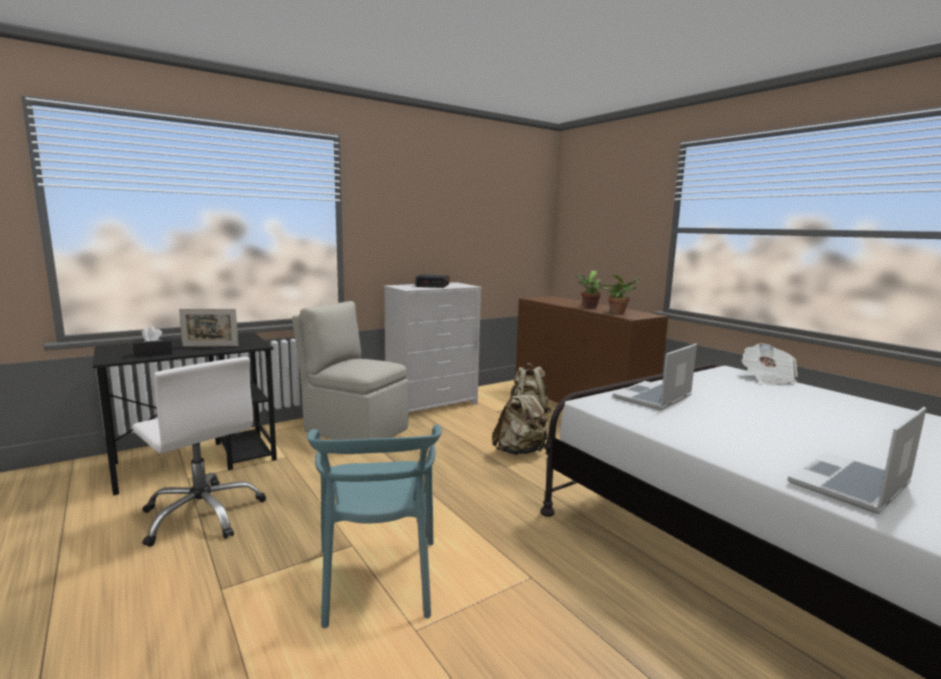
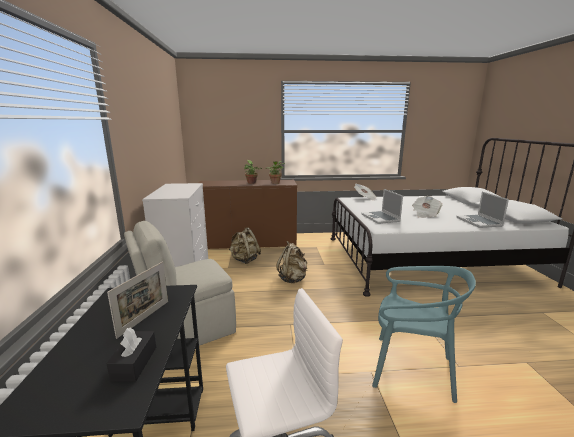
camera: 60 degrees left, 5 degrees up
alarm clock [415,274,449,288] -> none
none -> newspaper [412,196,443,218]

